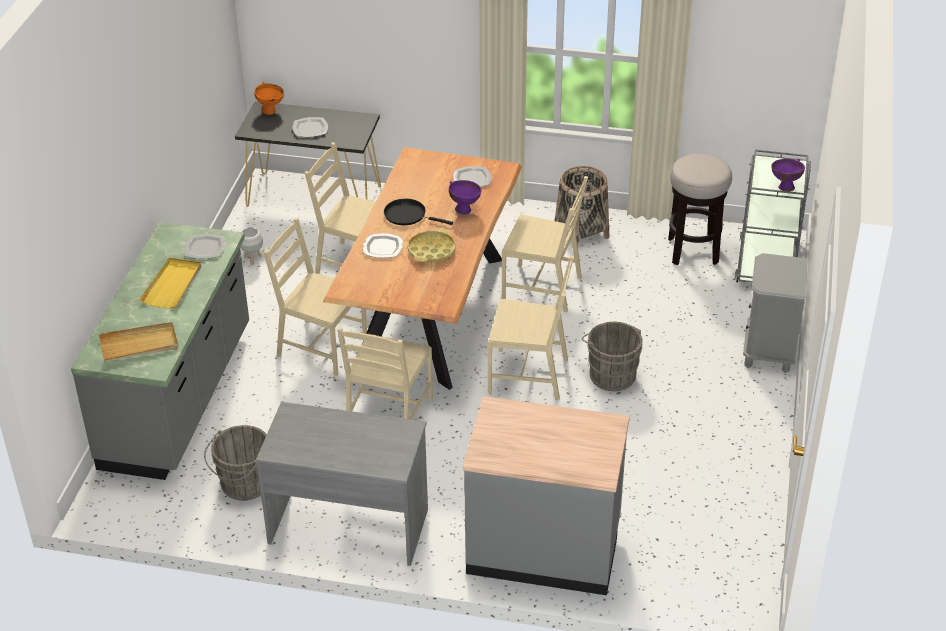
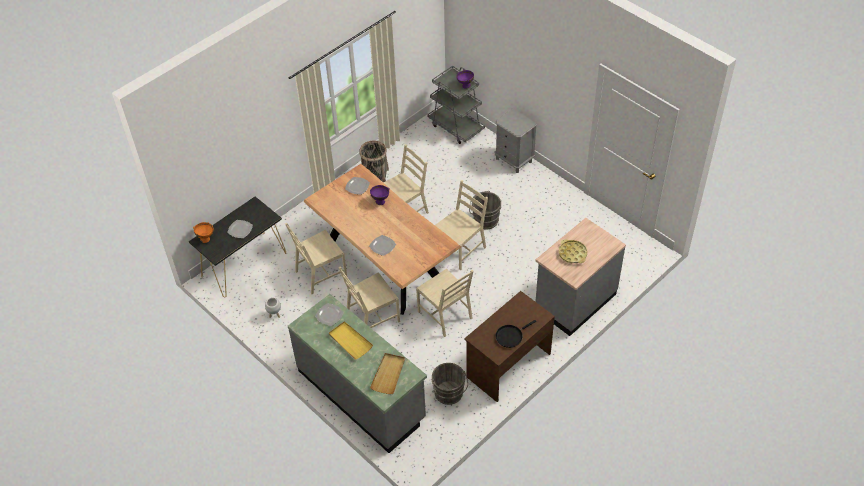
camera: 55 degrees left, 10 degrees up
grey desk [256,402,428,566] -> brown desk [464,291,555,402]
black frying pan [384,199,453,225] -> black frying pan moved to [496,320,536,348]
yellow tray [408,229,456,262] -> yellow tray moved to [558,239,587,263]
stool [668,154,732,265] -> none

